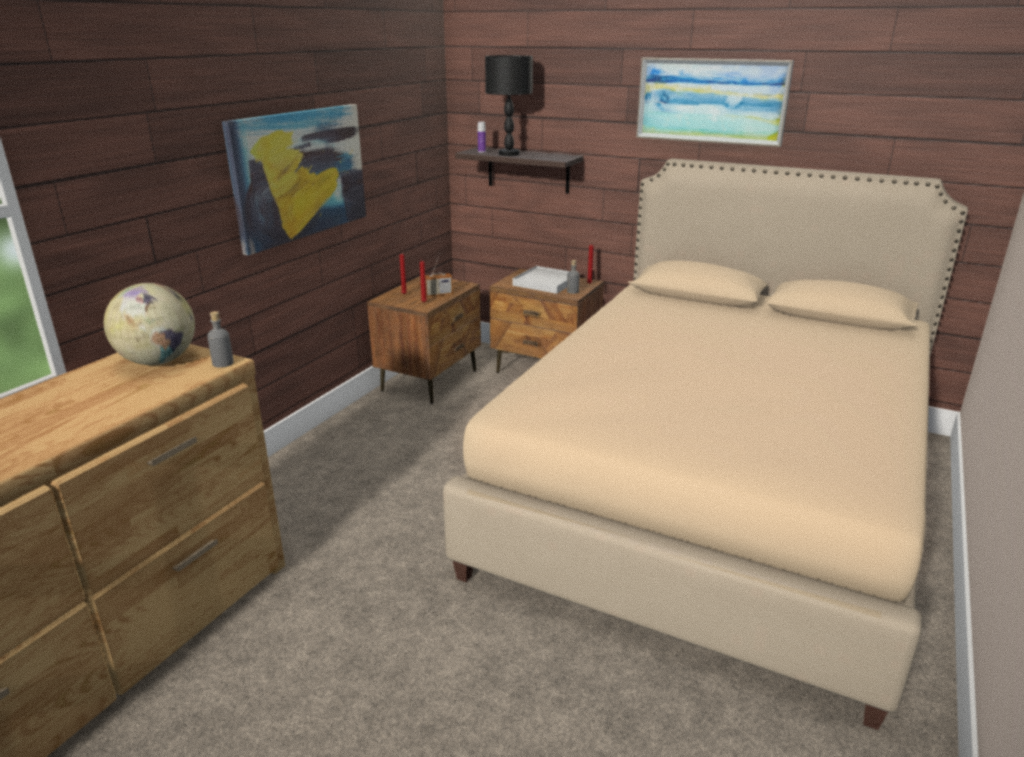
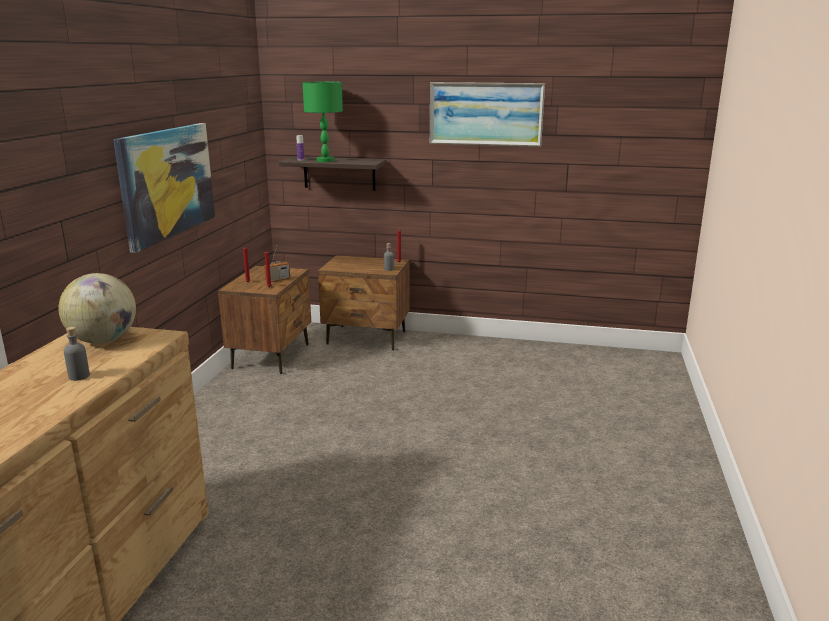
camera: 15 degrees left, 5 degrees down
grey bottle [207,311,234,368] -> grey bottle moved to [64,327,90,381]
beige bed [443,158,968,730] -> none
black table lamp [485,55,533,156] -> green table lamp [303,82,343,162]
white tray [512,266,569,294] -> none

